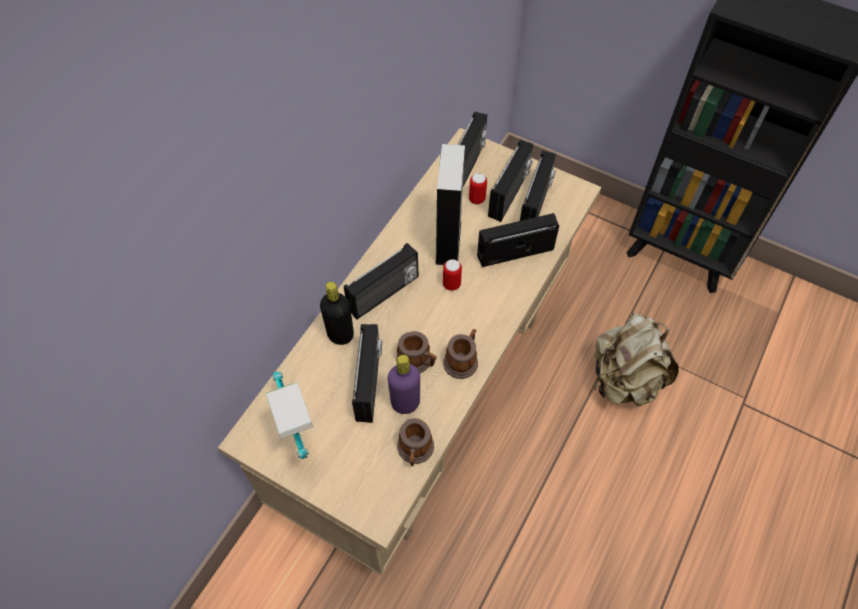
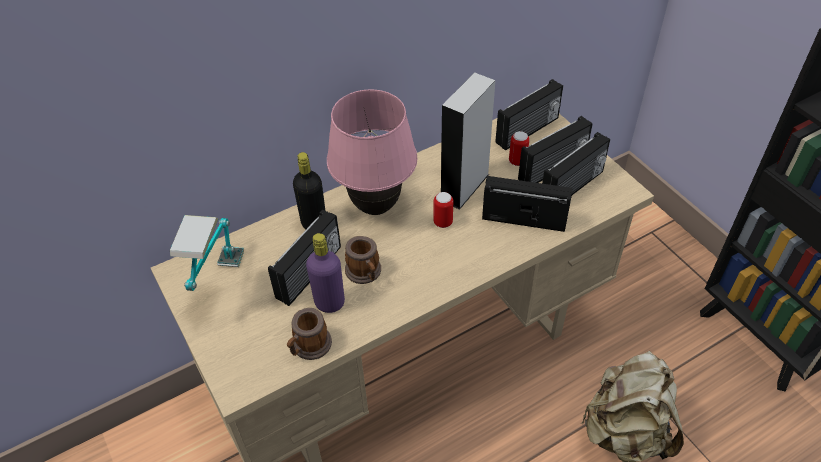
camera: 30 degrees right, 10 degrees down
radio [344,243,418,319] -> pink table lamp [327,89,418,215]
mug [443,329,478,379] -> none

